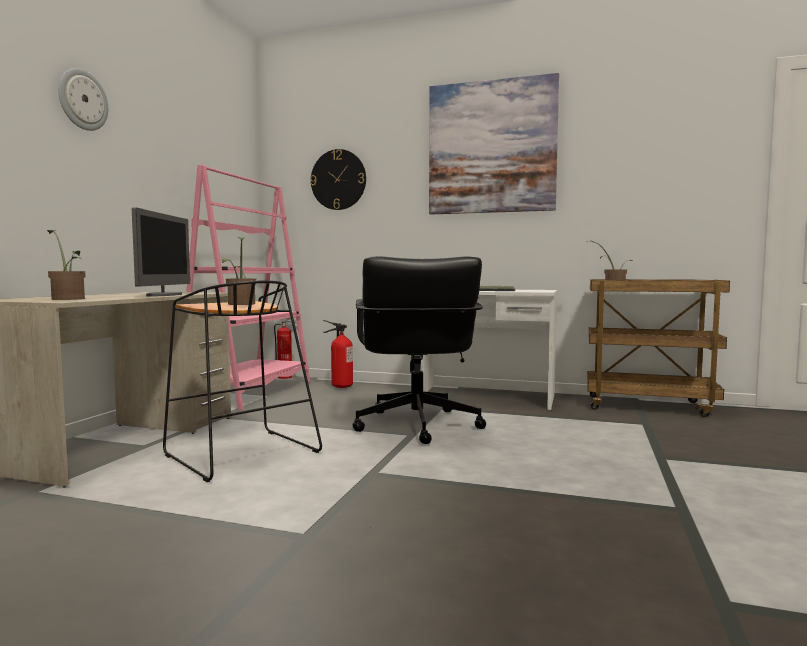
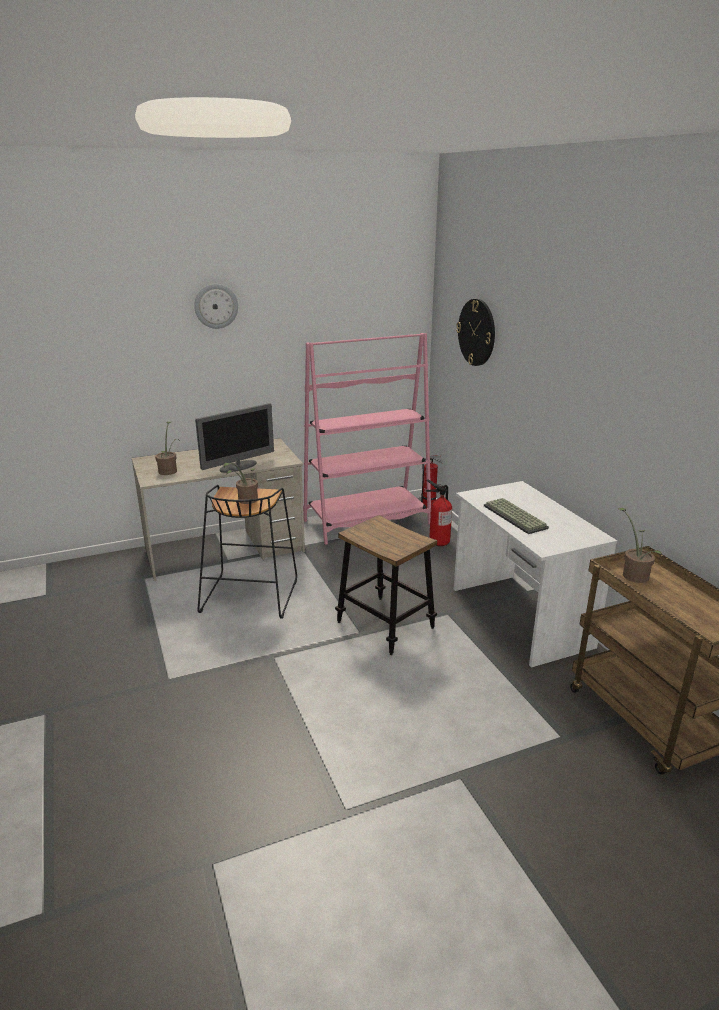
camera: 50 degrees right, 20 degrees up
black office chair [353,256,486,444] -> stool [335,515,437,655]
picture [429,73,559,215] -> none

